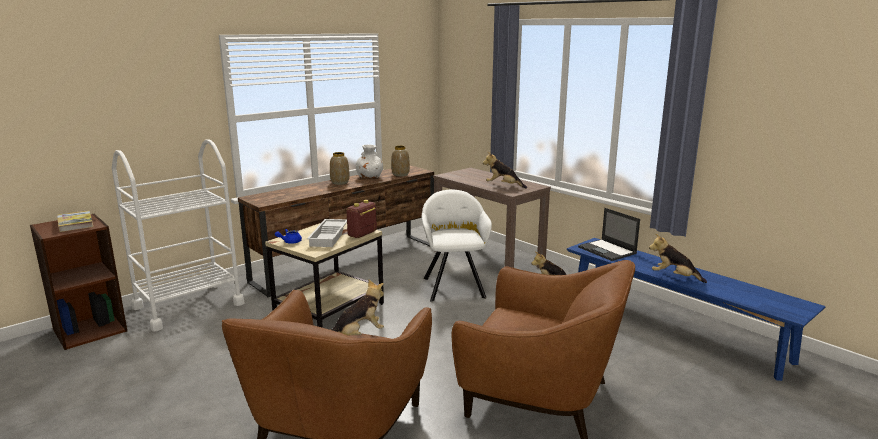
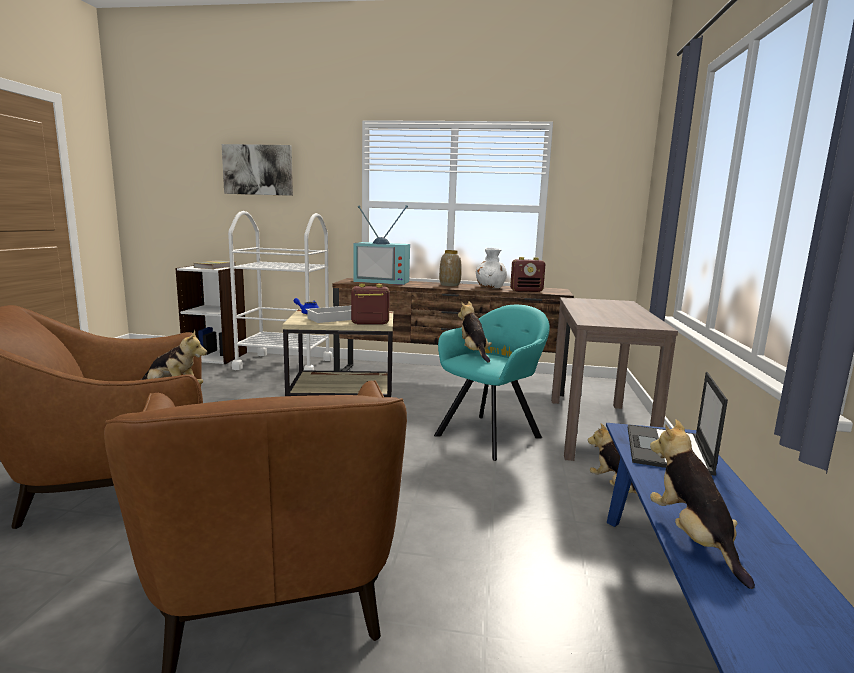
camera: 50 degrees right, 5 degrees down
brown bookcase [30,214,127,350] -> white bookcase [175,265,247,364]
vase [391,146,410,177] -> radio [510,257,545,292]
white armchair [422,190,492,302] -> turquoise armchair [434,305,550,461]
plush toy [483,152,527,189] -> plush toy moved to [458,301,492,362]
none -> picture [222,144,293,196]
none -> television [353,205,410,285]

